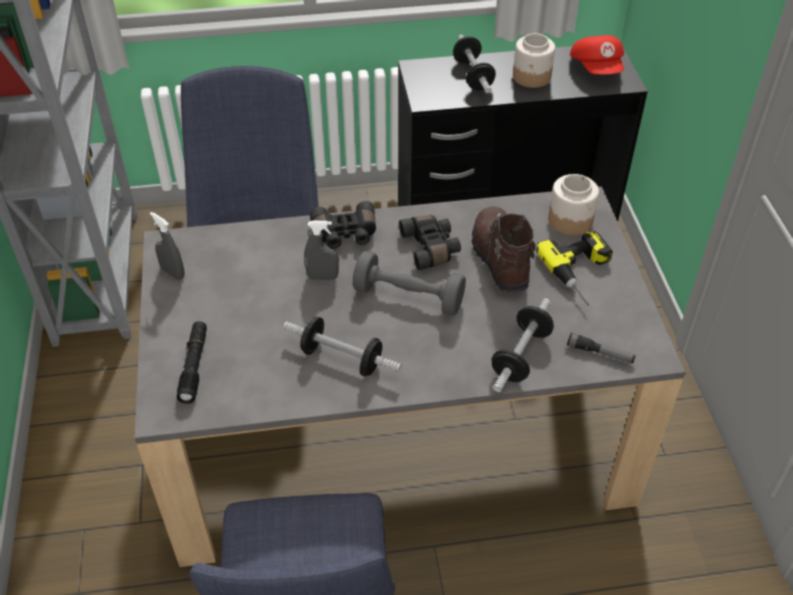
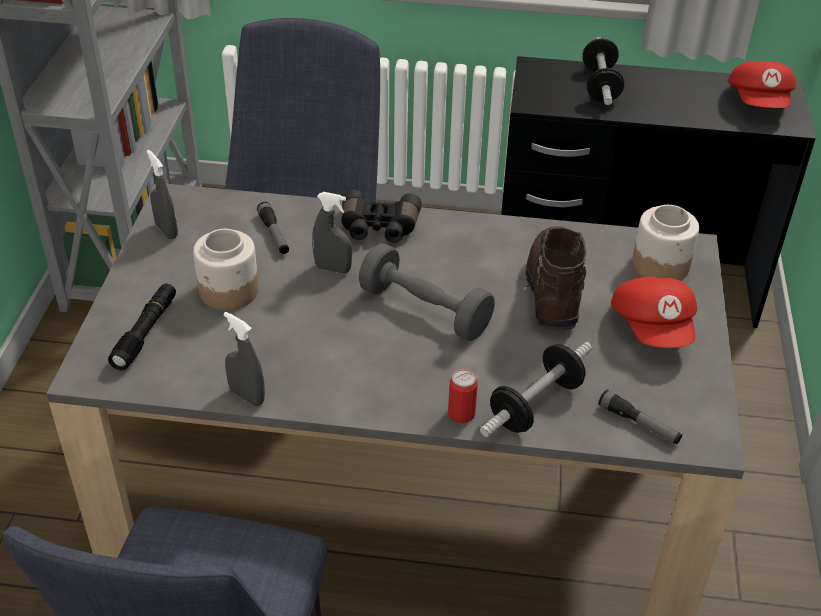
camera: 15 degrees right, 5 degrees down
dumbbell [283,317,402,376] -> none
black binoculars [399,215,461,270] -> none
jar [513,33,555,88] -> jar moved to [193,229,259,310]
power drill [536,231,613,306] -> red cap [611,277,697,348]
none -> grey spray bottle [223,312,265,406]
none -> flashlight [257,202,289,254]
none -> can [448,369,478,423]

